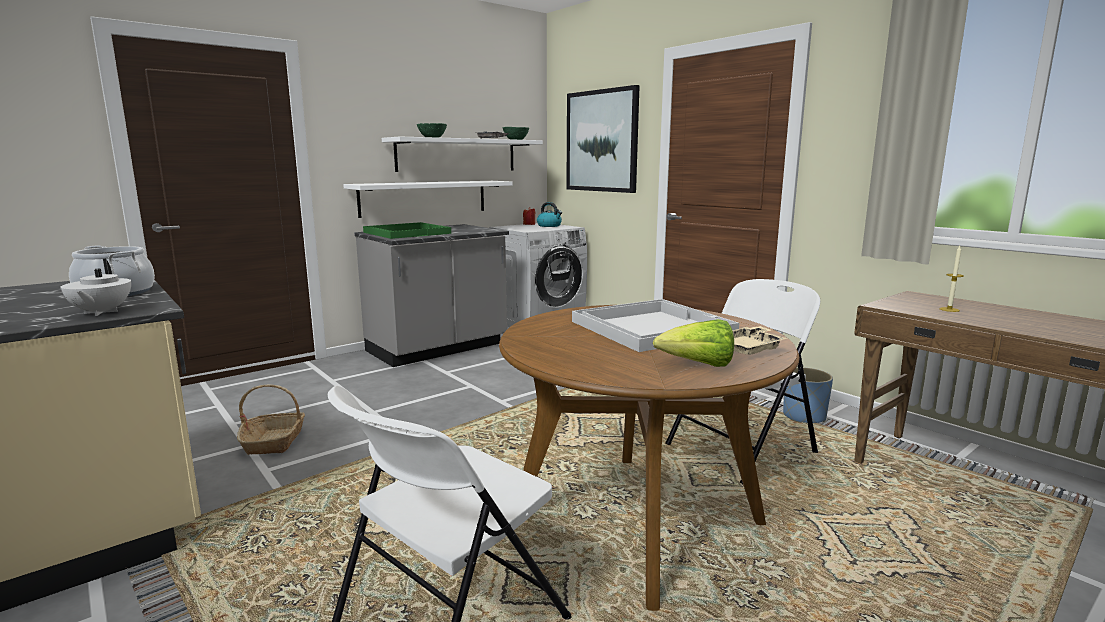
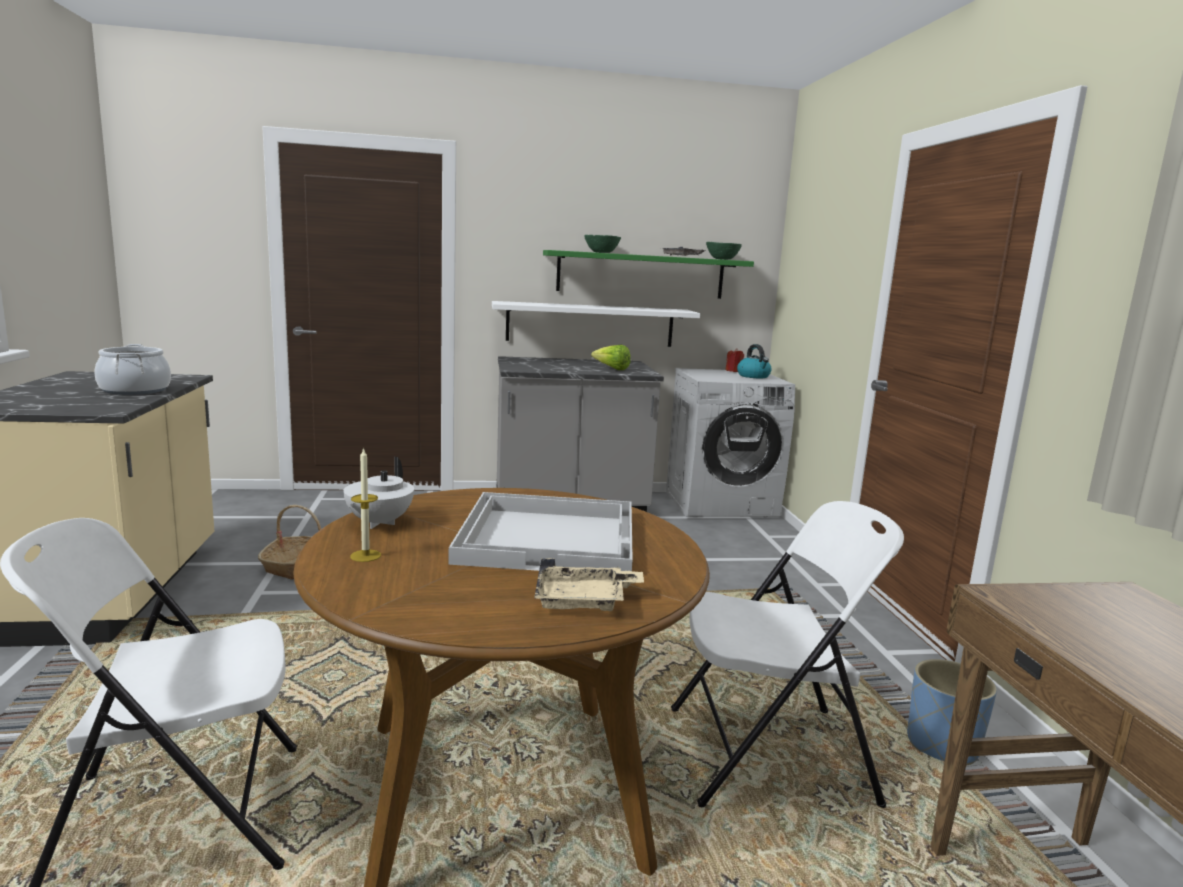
camera: 30 degrees right, 0 degrees up
white teapot [60,259,131,316] -> white teapot moved to [343,457,414,529]
green tray [363,222,451,239] -> none
white shelf [382,137,543,172] -> green shelf [543,250,754,299]
picture [566,85,640,193] -> none
lettuce [653,319,734,367] -> lettuce moved to [591,345,630,370]
candle [939,246,964,312] -> candle moved to [350,447,381,562]

